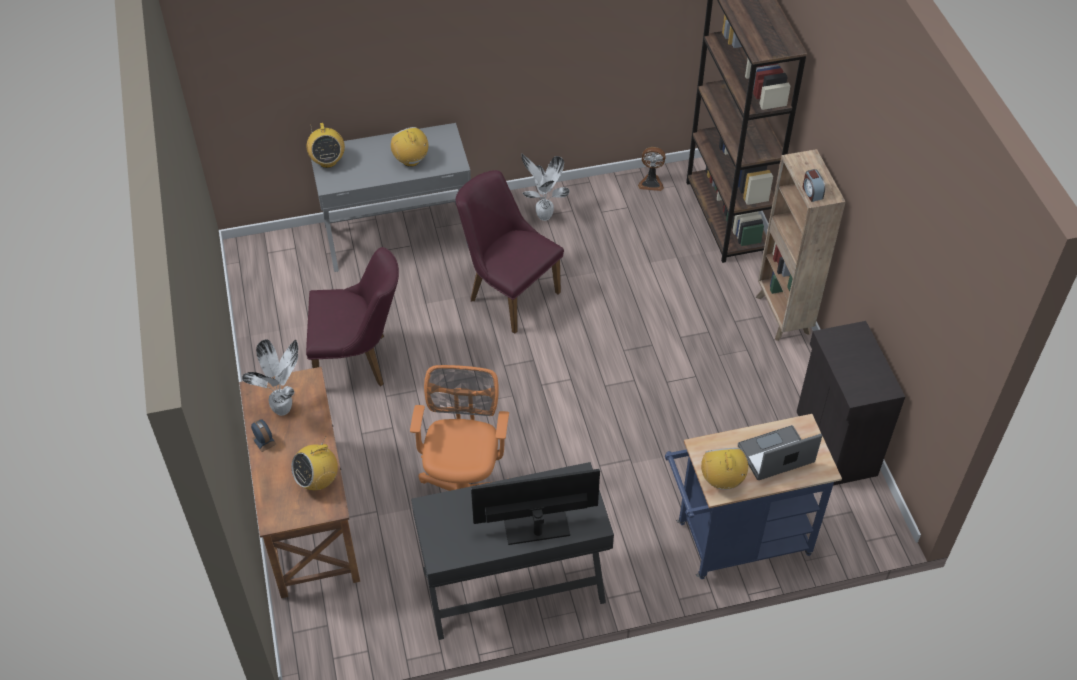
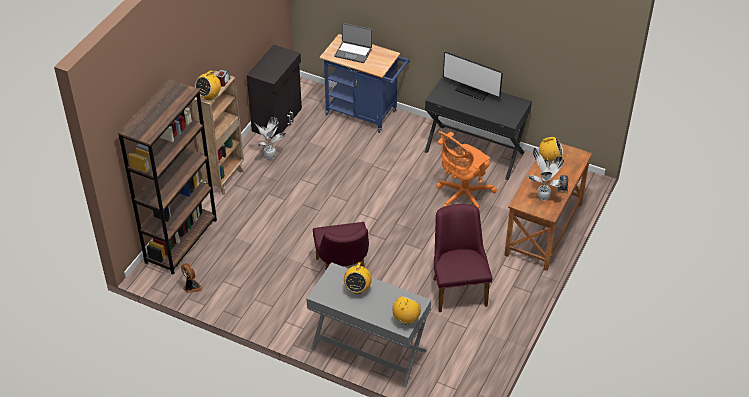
camera: 140 degrees left, 5 degrees down
purple chair [306,247,399,386] -> purple chair turned 45 degrees clockwise [433,204,493,312]
potted plant [521,154,569,221] -> potted plant moved to [254,117,286,159]
radio [701,448,748,490] -> radio moved to [195,70,221,100]

